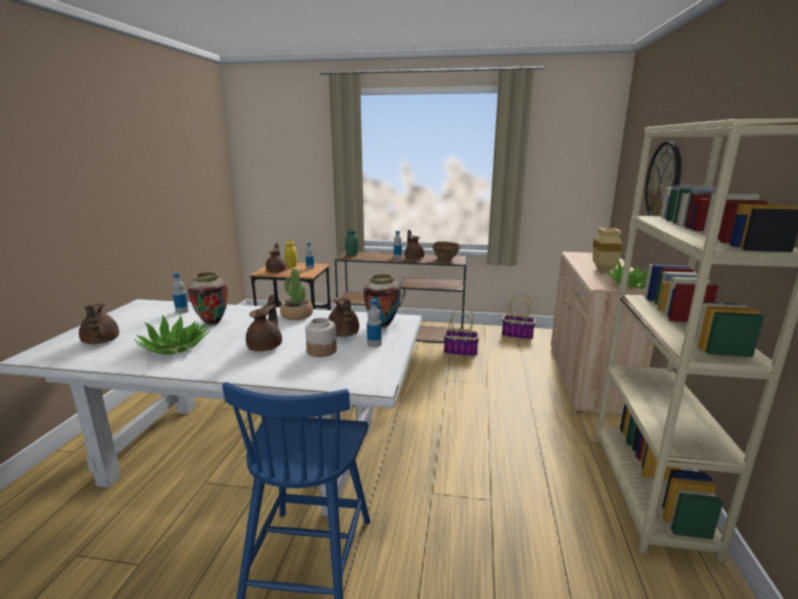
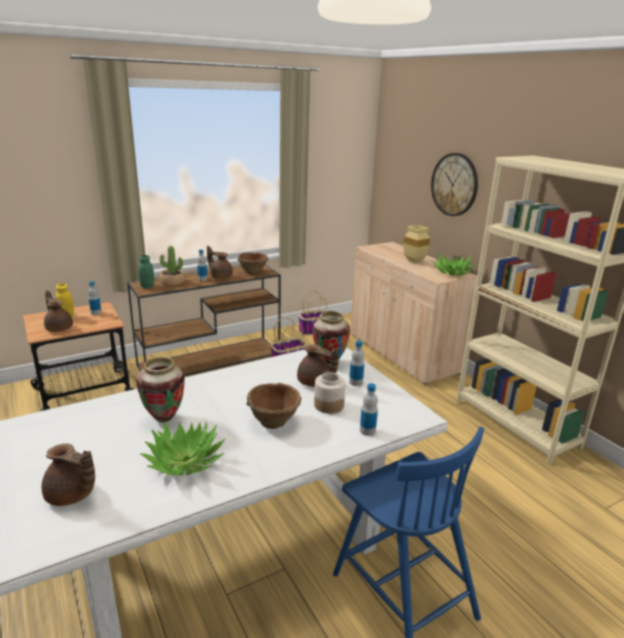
camera: 40 degrees left, 5 degrees up
bottle [172,273,189,314] -> bottle moved to [360,383,378,436]
brown teapot [246,295,282,351] -> brown bowl [247,383,302,429]
potted plant [280,269,313,320] -> potted plant moved to [159,246,185,286]

